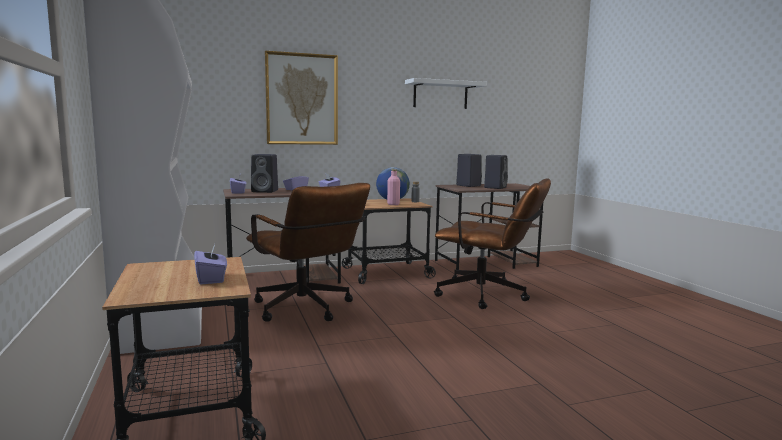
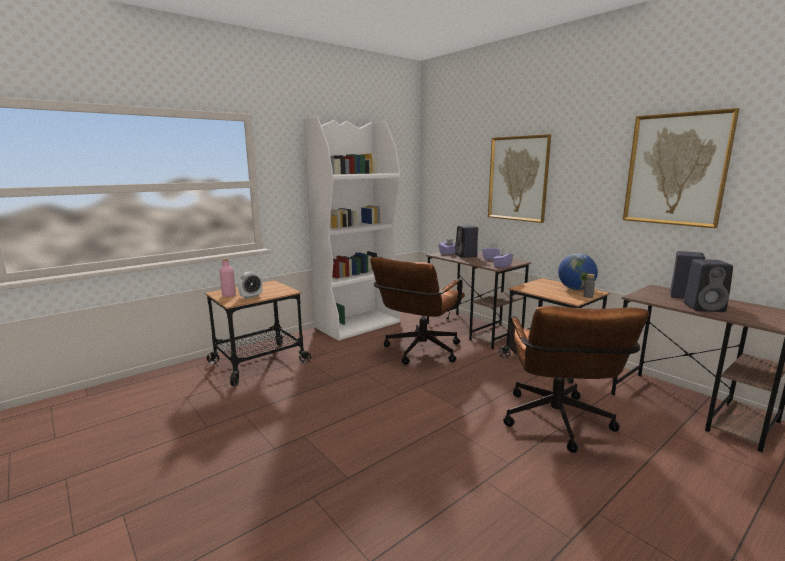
camera: 70 degrees right, 5 degrees up
purple tissue box [194,244,227,284] -> alarm clock [238,272,263,299]
pink bottle [387,169,400,205] -> pink bottle moved to [219,258,236,297]
white shelf [405,78,487,109] -> picture [623,108,740,228]

